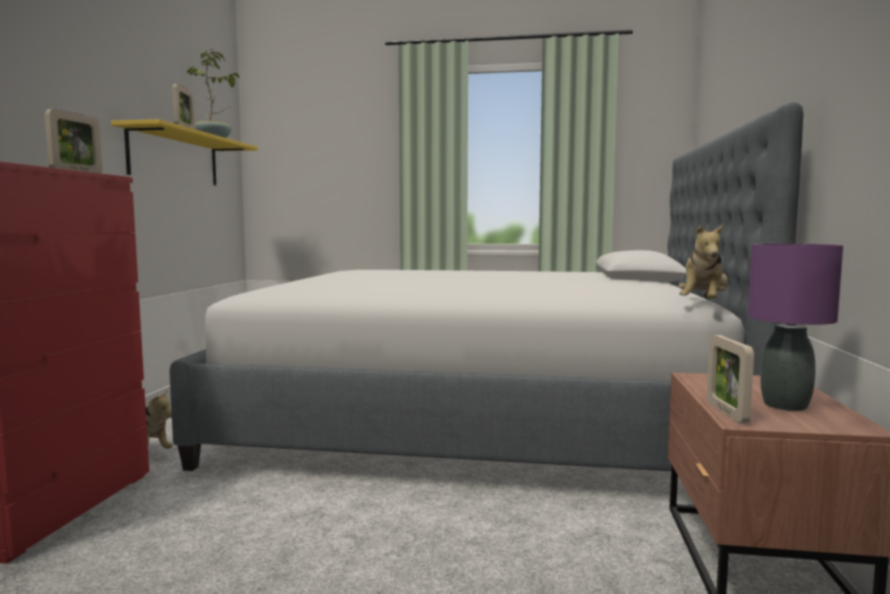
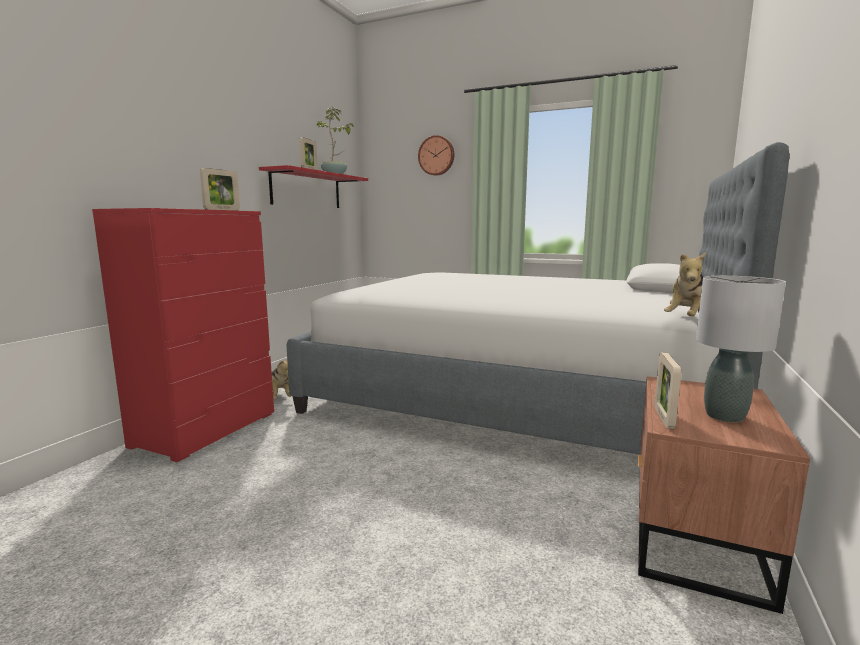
camera: 15 degrees right, 5 degrees up
yellow shelf [111,119,258,186] -> red shelf [259,165,368,208]
purple table lamp [748,244,843,411] -> grey table lamp [696,276,786,423]
none -> wall clock [418,135,454,176]

